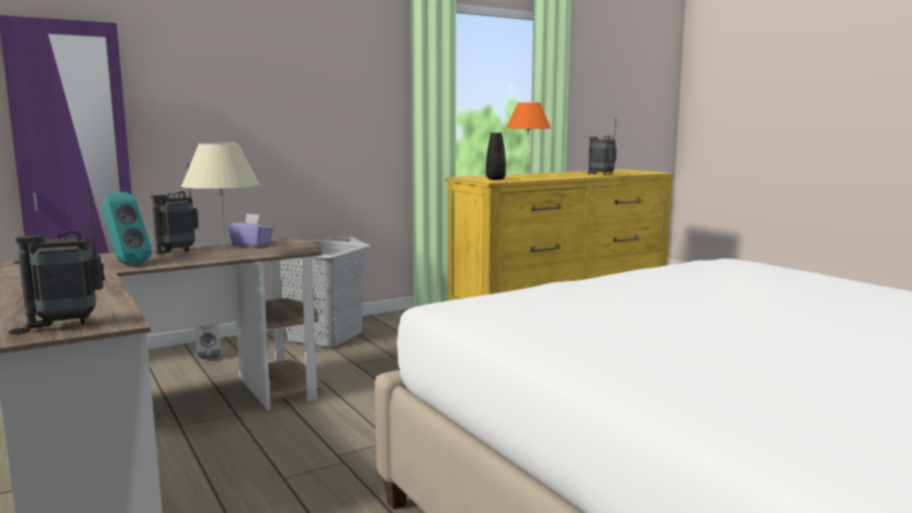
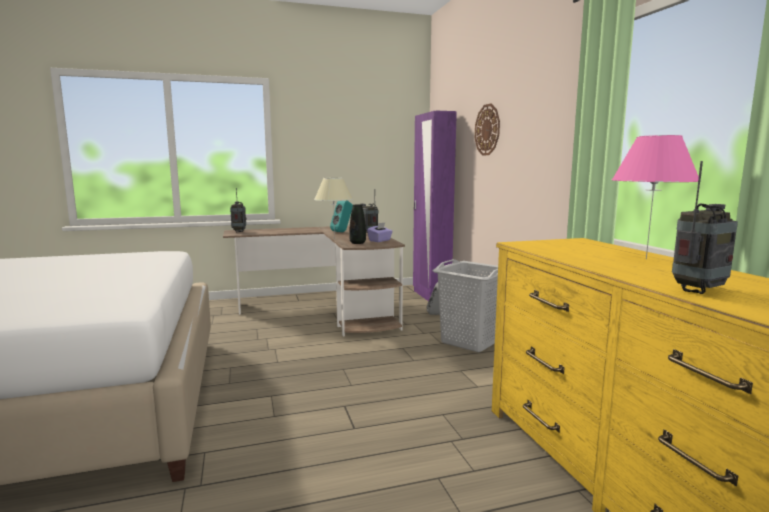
camera: 105 degrees right, 0 degrees up
black vase [486,133,506,180] -> black vase moved to [349,205,366,244]
orange table lamp [506,102,551,175] -> pink table lamp [612,135,701,259]
none -> wall clock [475,103,500,155]

